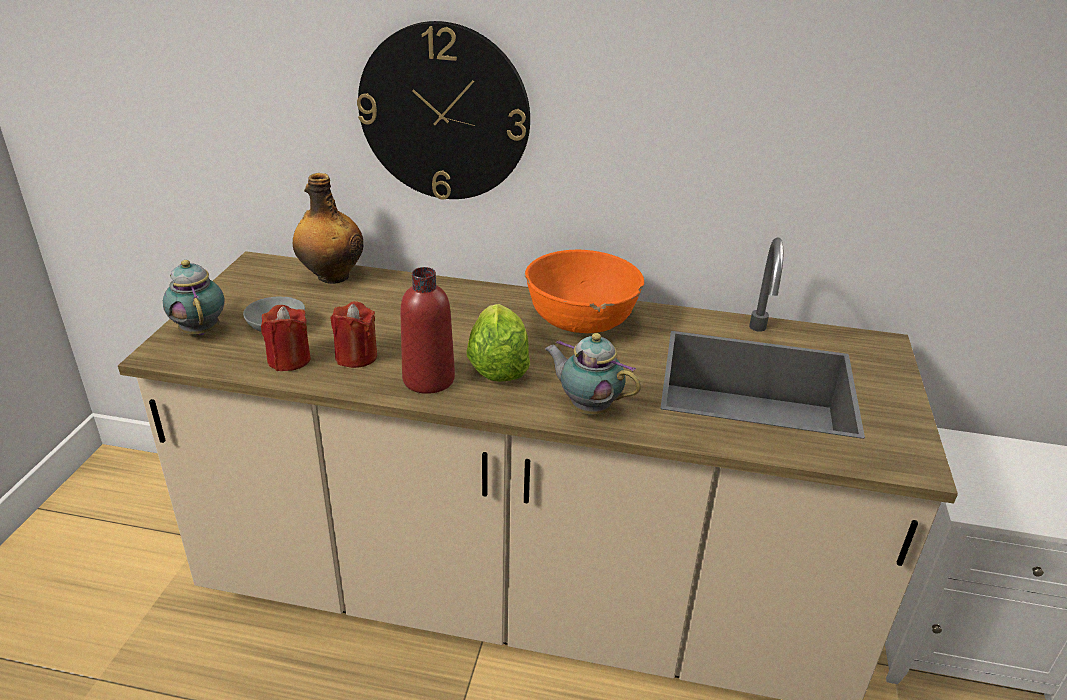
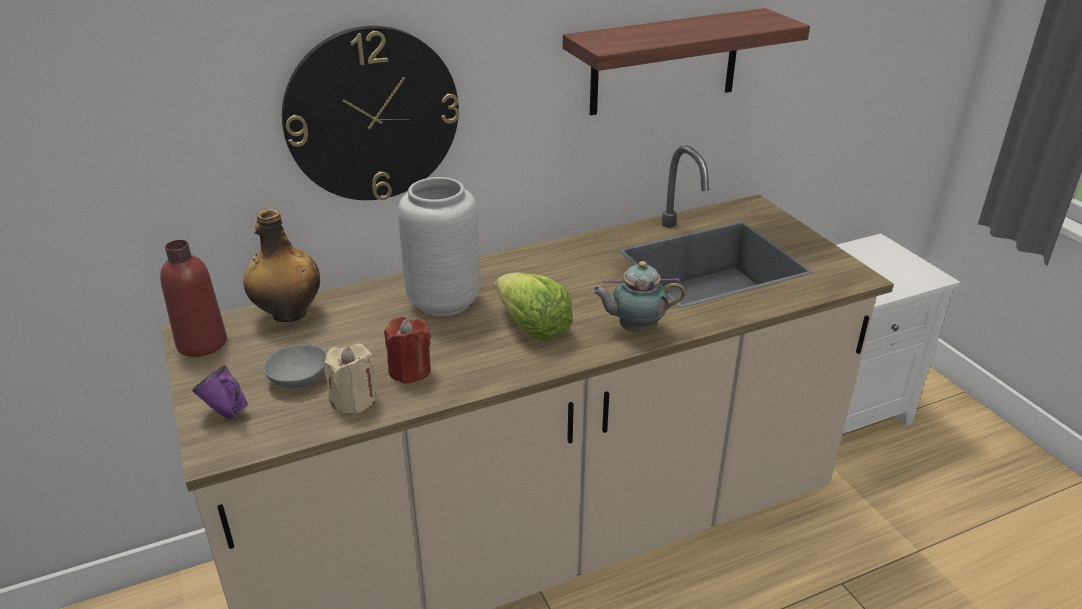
camera: 35 degrees left, 0 degrees up
teapot [163,260,225,335] -> purple mug [192,365,248,420]
red candle [261,305,311,371] -> beige candle [324,344,376,414]
red bottle [400,267,455,394] -> red bottle moved to [160,240,227,357]
orange bowl [525,250,644,333] -> none
none -> grey vase [398,177,481,316]
none -> shelf [563,8,810,115]

